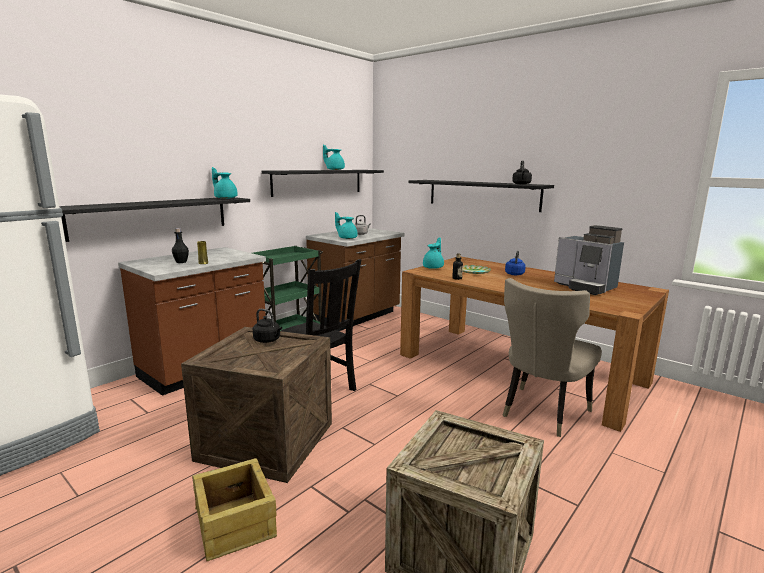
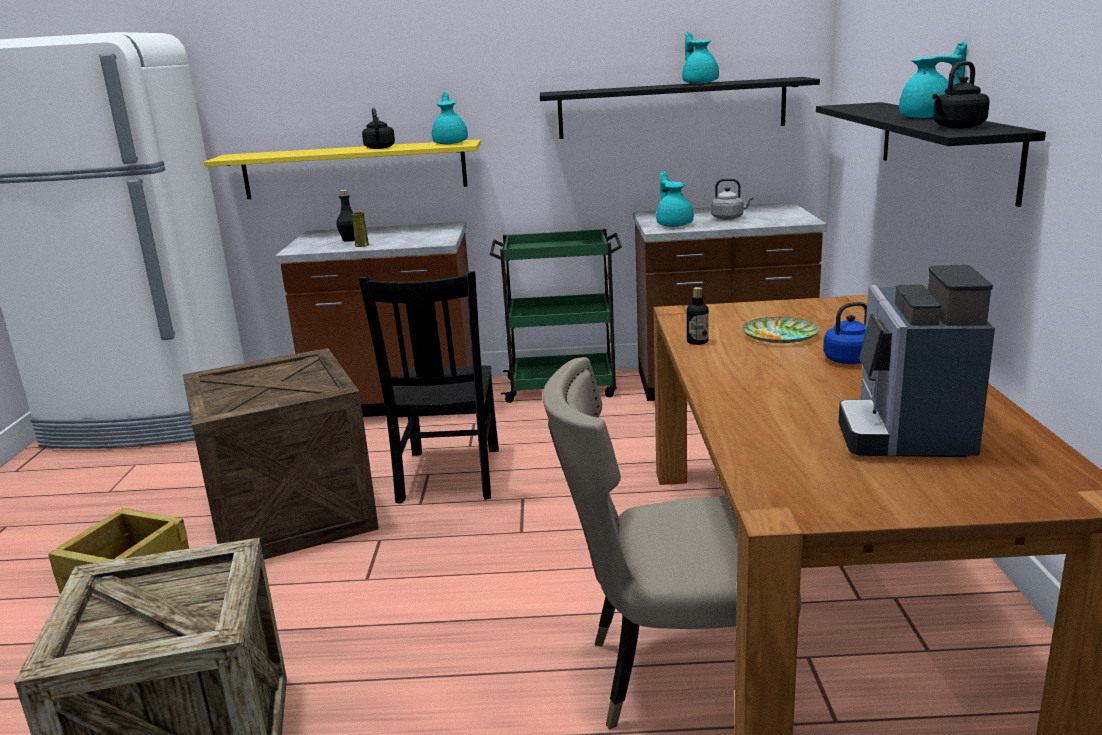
camera: 50 degrees right, 5 degrees up
black shelf [59,197,250,242] -> yellow shelf [204,140,481,199]
black kettle [253,309,282,343] -> black kettle moved to [362,108,395,149]
turquoise teapot [423,237,444,269] -> turquoise teapot moved to [899,41,967,118]

